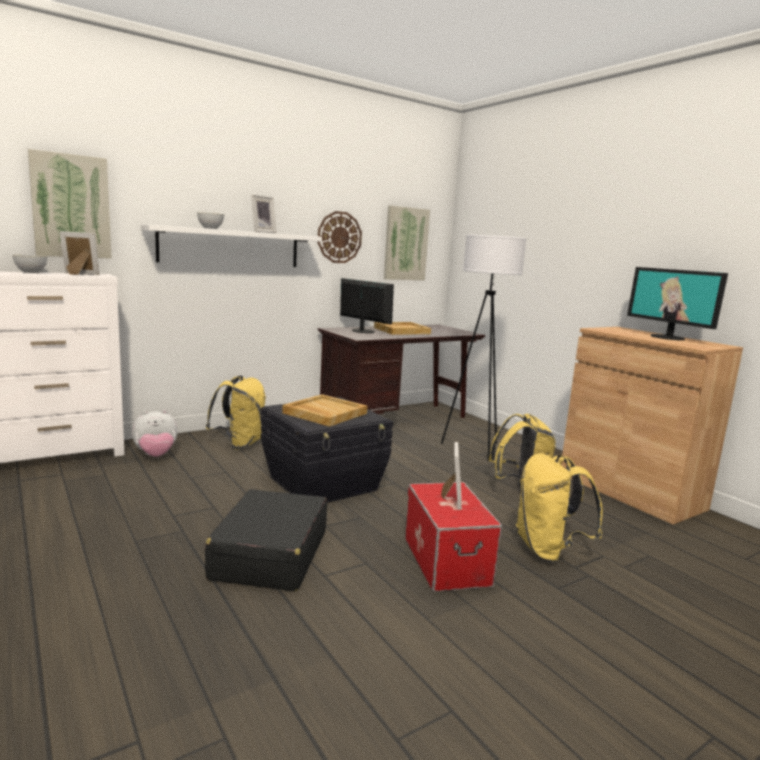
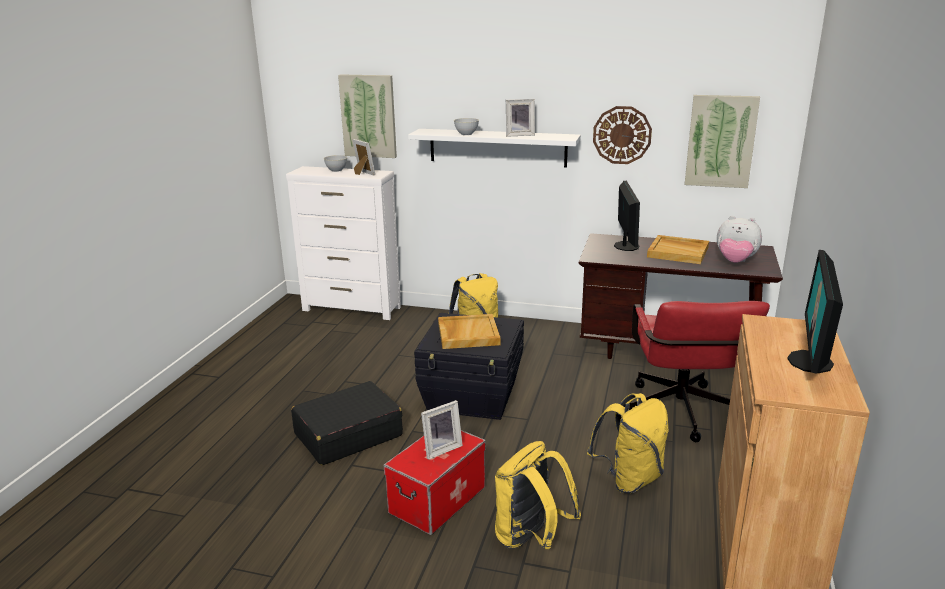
camera: 50 degrees right, 10 degrees up
plush toy [132,410,178,457] -> plush toy moved to [717,216,762,263]
white floor lamp [441,235,526,461] -> red office chair [628,301,770,442]

